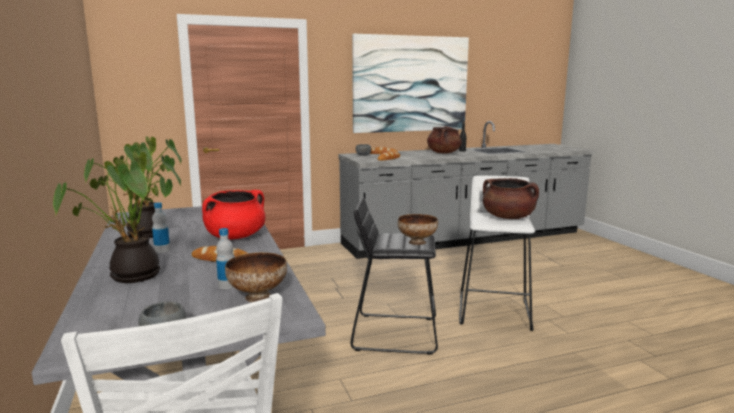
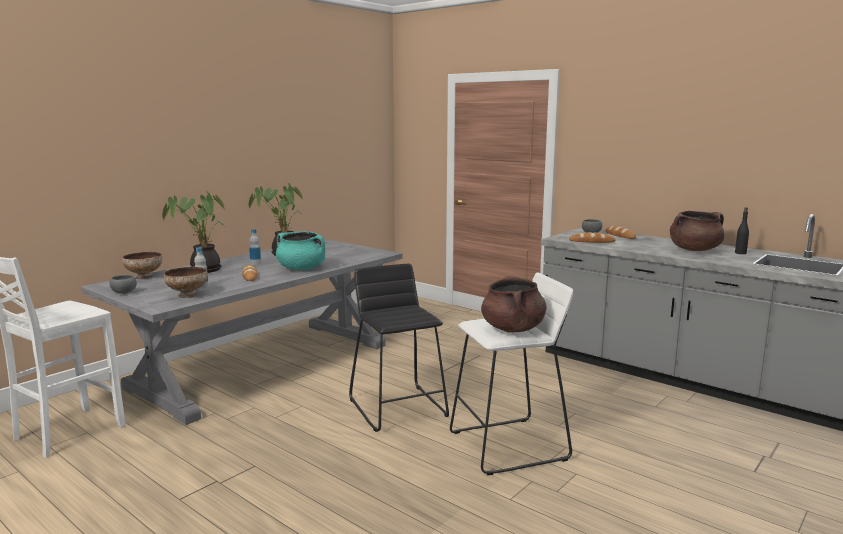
camera: 60 degrees right, 0 degrees up
red cooking pot [202,190,265,239] -> turquoise cooking pot [276,231,325,270]
picture [352,34,469,133] -> none
bowl [398,214,438,245] -> bowl moved to [122,252,162,279]

